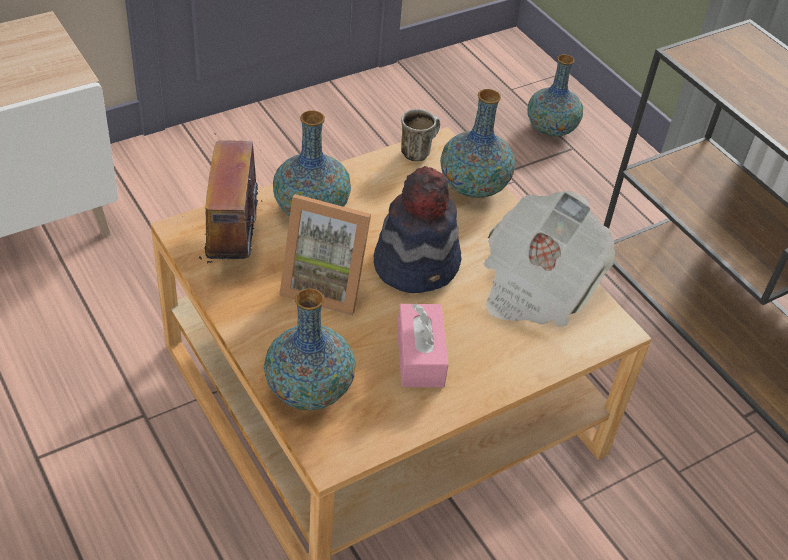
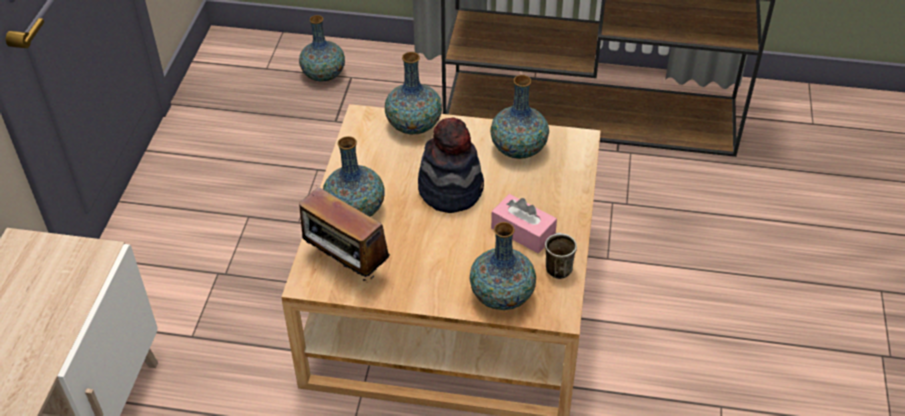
camera: 45 degrees left, 0 degrees up
picture frame [279,194,371,316] -> none
mug [401,109,440,161] -> mug moved to [545,233,577,279]
newspaper [484,191,615,327] -> vase [490,75,549,159]

